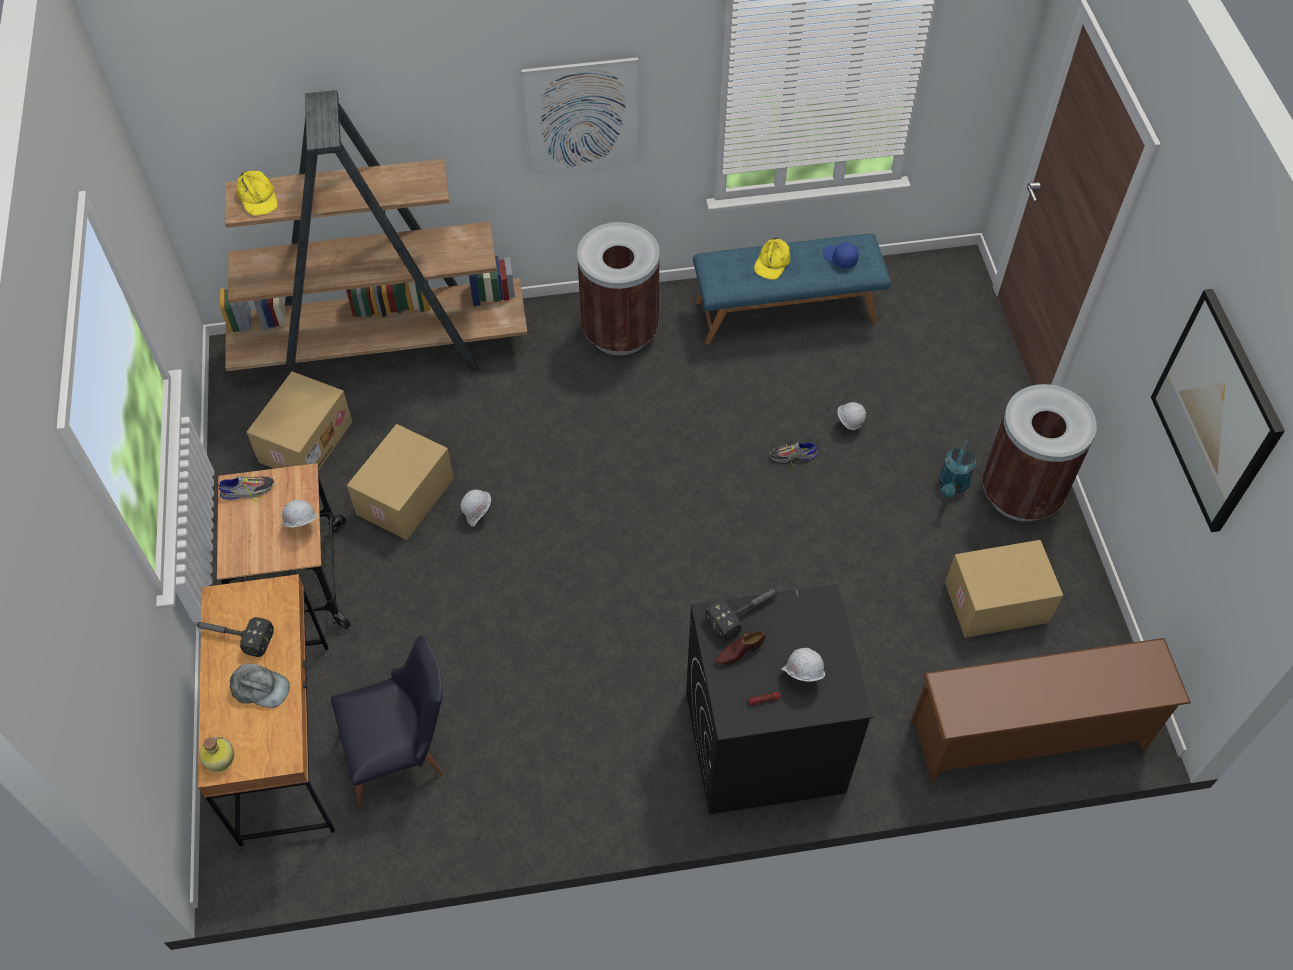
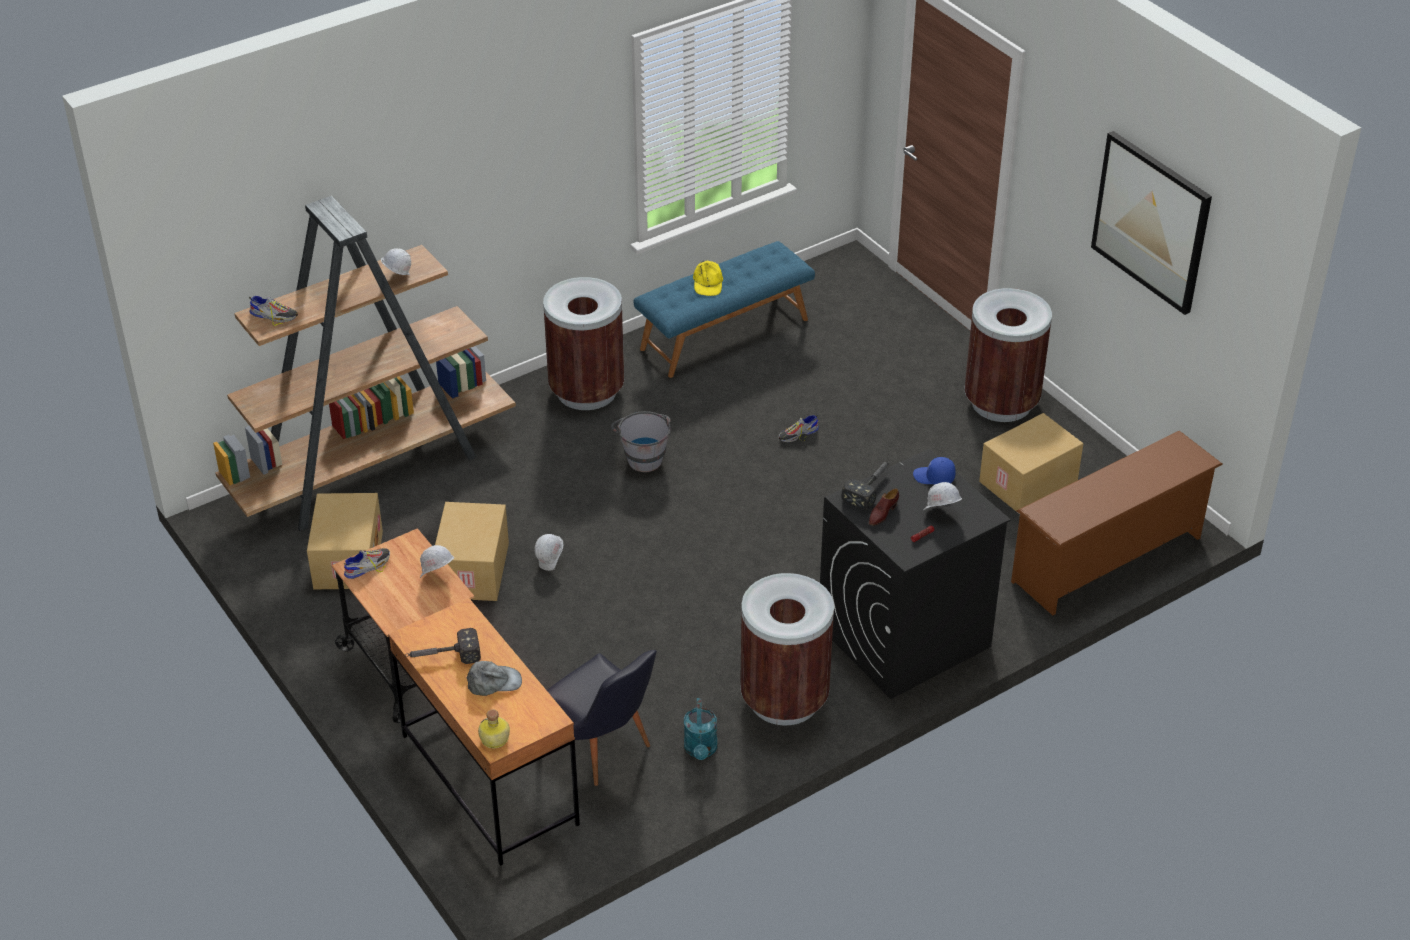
camera: 25 degrees left, 15 degrees down
yellow cap [237,171,278,215] -> shoe [249,296,298,326]
black chair [331,636,443,806] -> black chair turned 90 degrees clockwise [547,650,657,786]
picture [521,57,639,174] -> none
blue cap [823,242,859,269] -> blue cap moved to [913,457,956,484]
white hard hat [838,402,866,430] -> white hard hat moved to [381,249,411,275]
turquoise watering can [939,440,976,498] -> turquoise watering can moved to [684,698,717,760]
none -> grey bucket [611,411,671,472]
none -> brown trash can [740,573,834,726]

